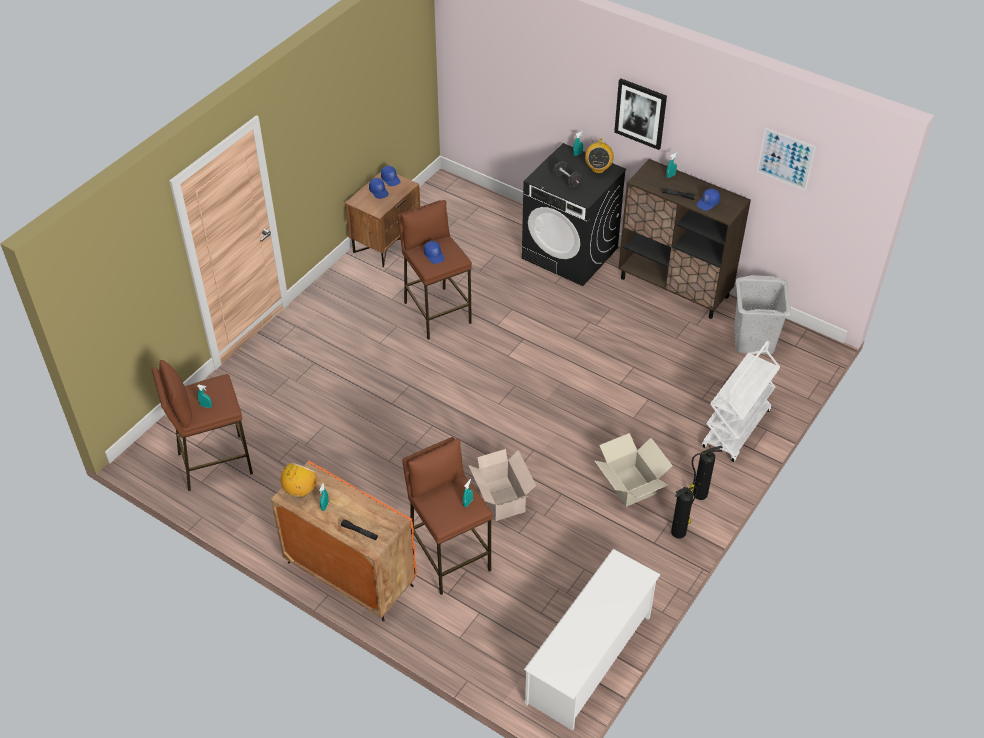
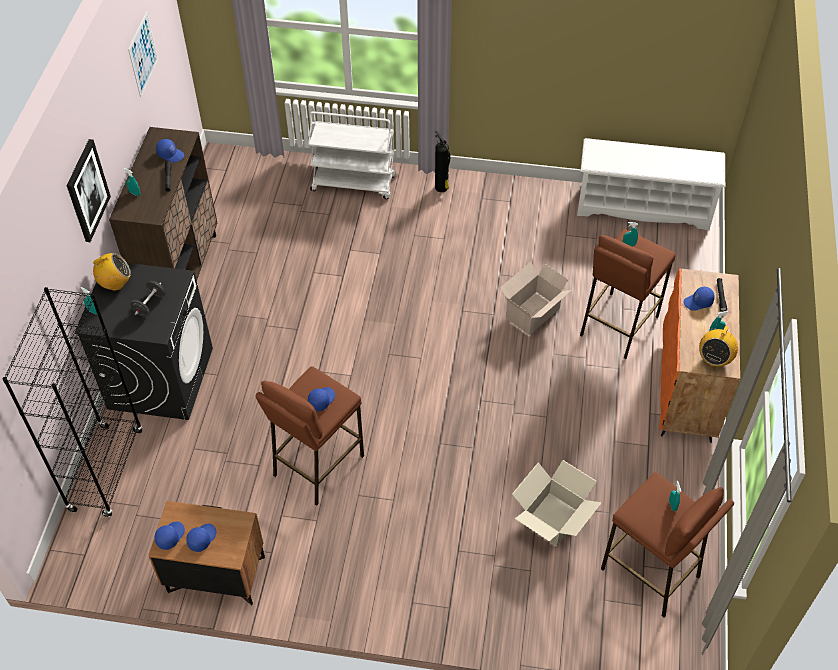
camera: 115 degrees left, 5 degrees up
radio [280,462,317,498] -> radio turned 60 degrees counterclockwise [699,322,738,367]
cardboard box [595,433,673,507] -> cardboard box moved to [512,460,601,546]
fire extinguisher [671,486,698,539] -> none
grey laundry basket [734,275,791,354] -> none
none -> black bookcase [2,287,143,517]
none -> blue cap [684,286,714,311]

